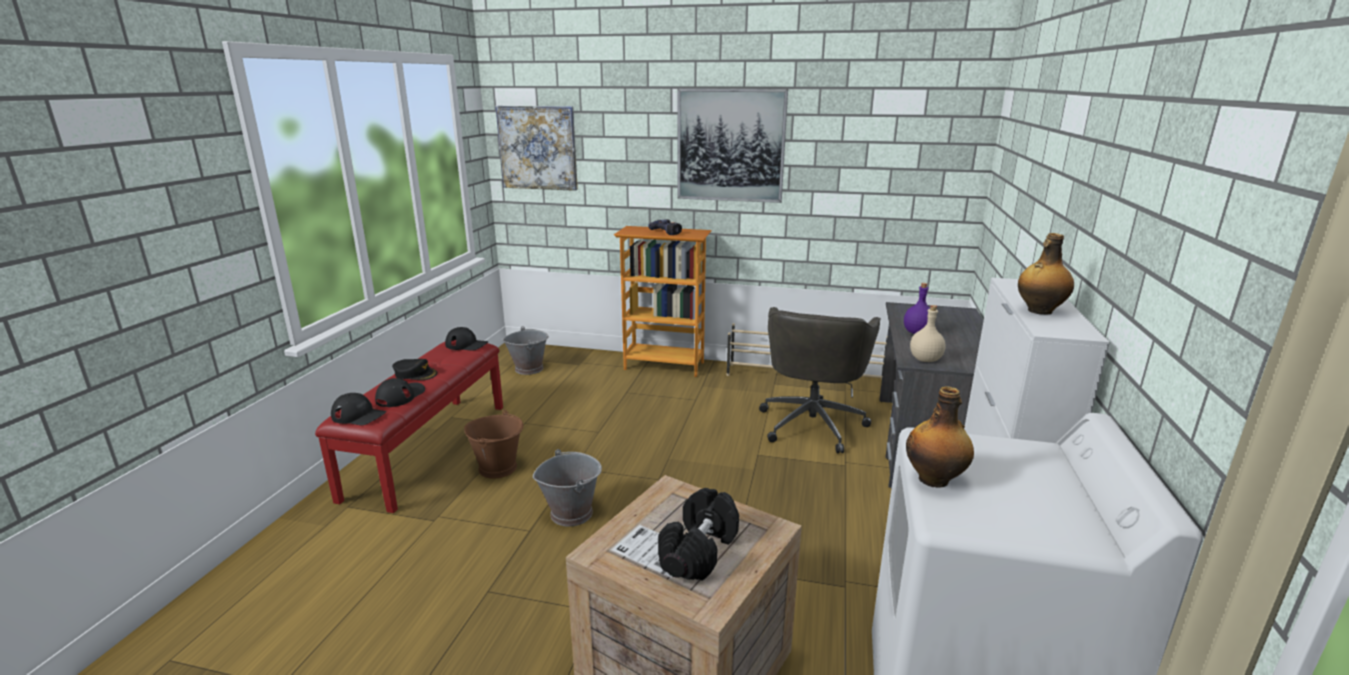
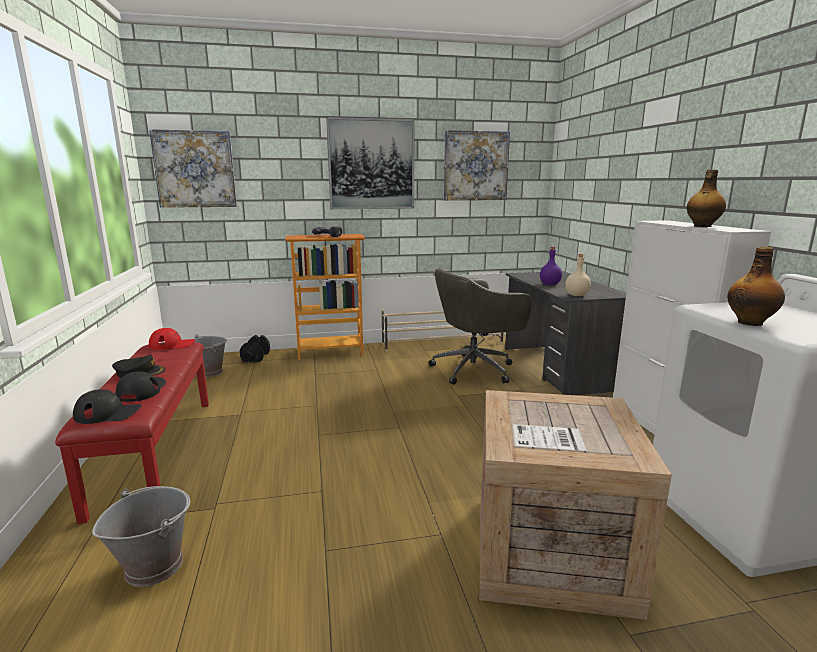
camera: 25 degrees left, 5 degrees down
black cap [445,327,488,351] -> red cap [149,328,195,350]
brown bucket [464,410,523,479] -> none
grey bucket [533,449,602,527] -> grey bucket moved to [92,486,190,587]
black dumbbell [658,488,739,581] -> black dumbbell moved to [240,335,270,362]
grey office chair [759,307,881,453] -> grey office chair turned 75 degrees clockwise [429,268,532,385]
none -> picture [444,130,510,200]

